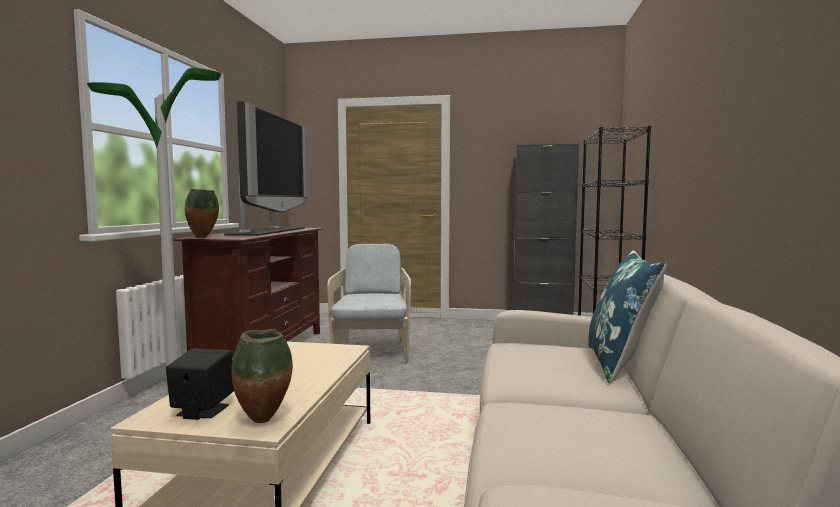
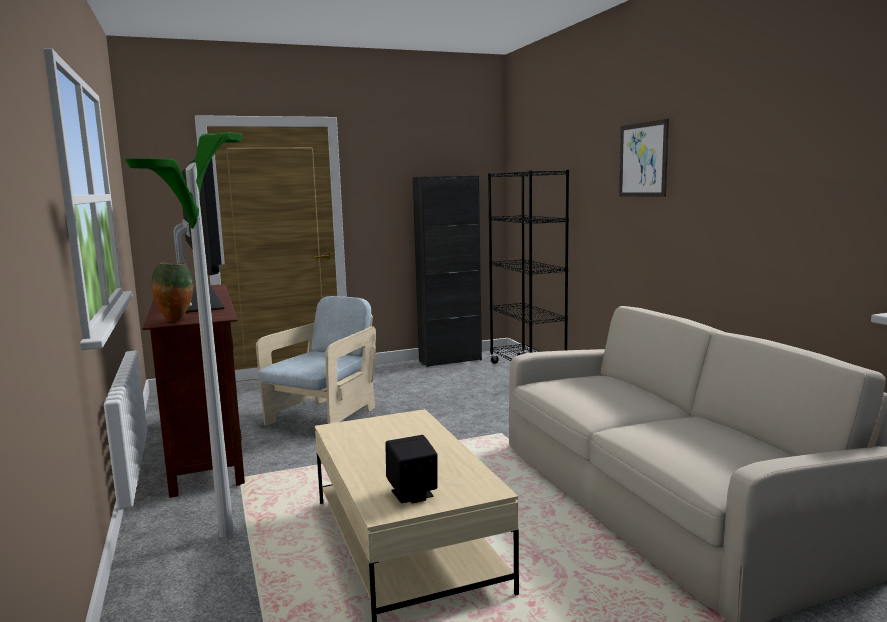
camera: 30 degrees left, 5 degrees up
vase [232,329,293,423] -> none
beige armchair [327,244,411,362] -> beige armchair turned 60 degrees clockwise [256,296,376,426]
blue pillow [589,250,666,383] -> none
none -> picture [619,119,669,197]

